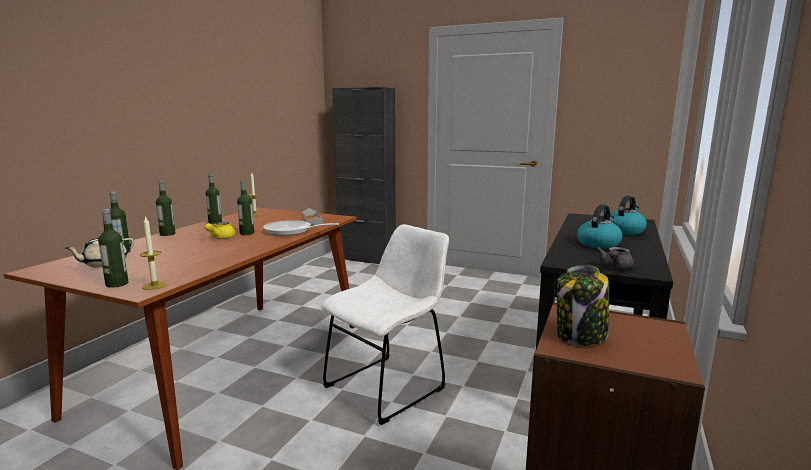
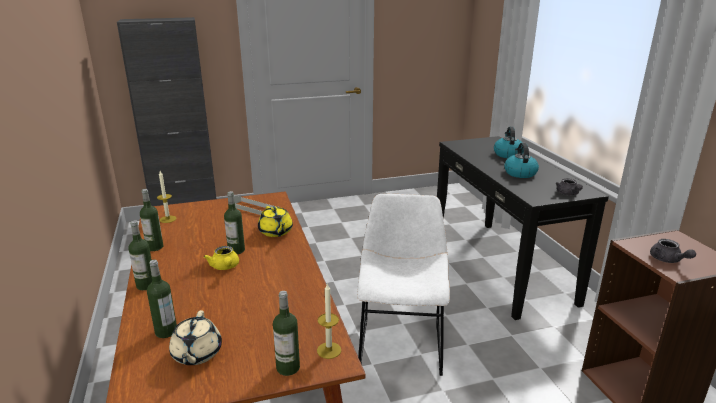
camera: 40 degrees left, 10 degrees up
frying pan [263,220,339,236] -> yellow teapot [258,206,293,237]
jar [557,265,609,346] -> grey teapot [650,239,696,263]

